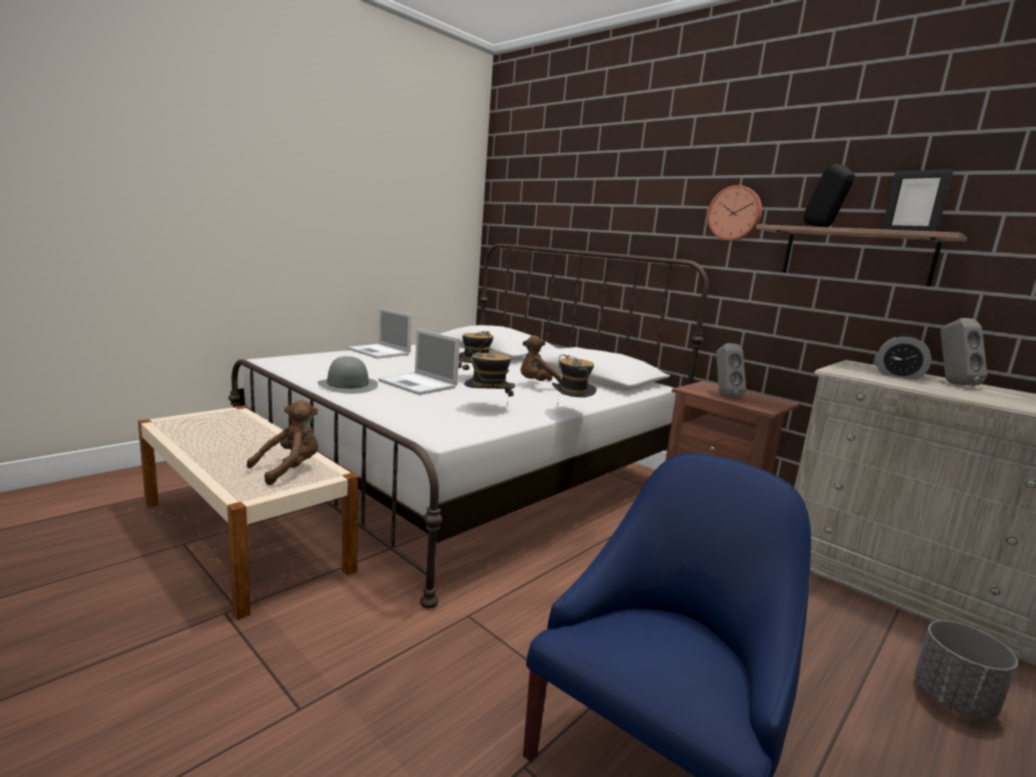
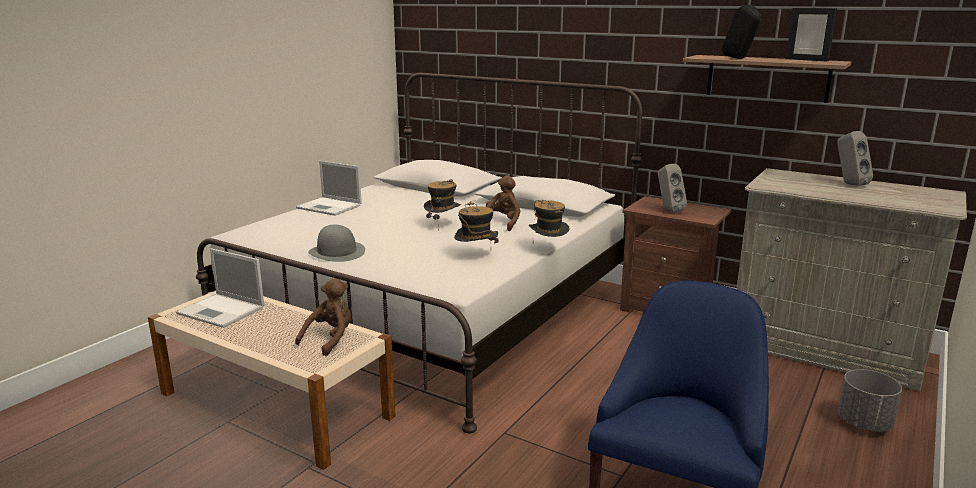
camera: 10 degrees left, 5 degrees up
laptop [378,329,460,395] -> laptop moved to [176,248,264,328]
brown plush toy [521,335,562,384] -> brown plush toy turned 150 degrees clockwise [486,175,520,231]
wall clock [707,185,762,241] -> none
alarm clock [876,334,932,380] -> none

